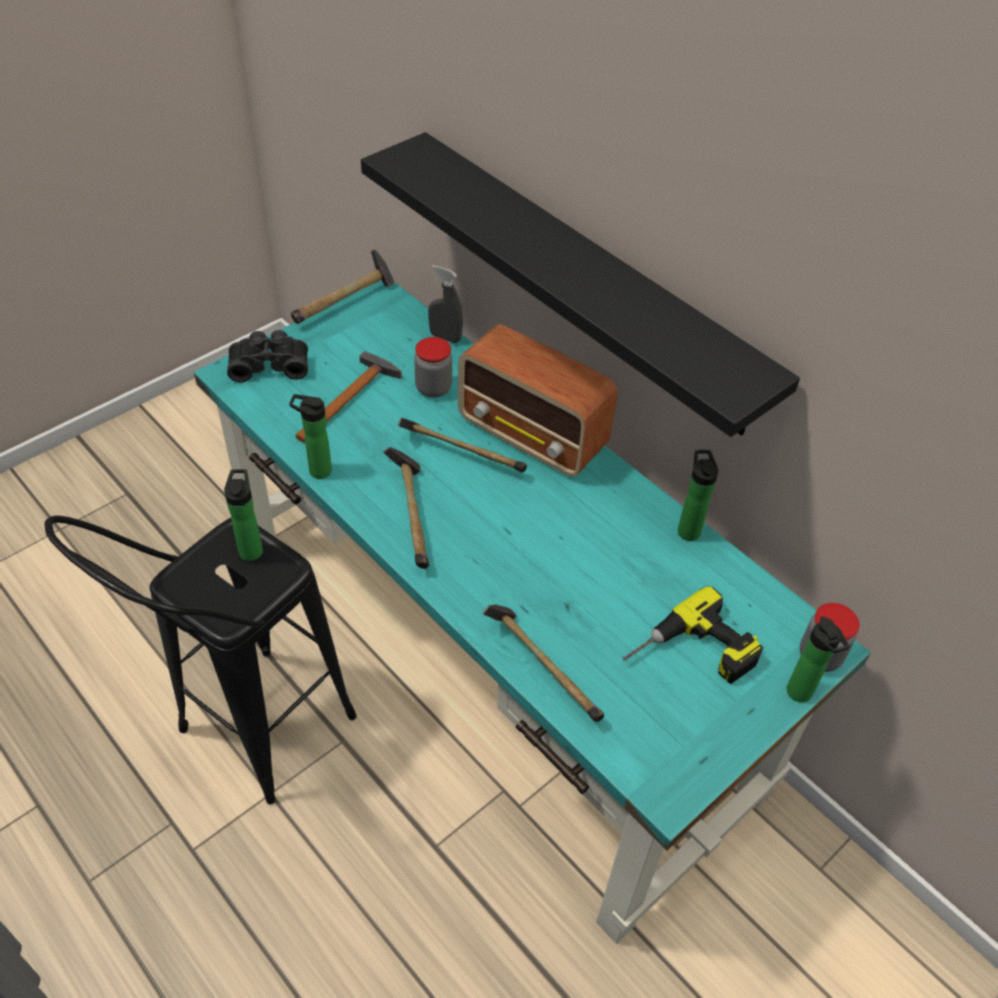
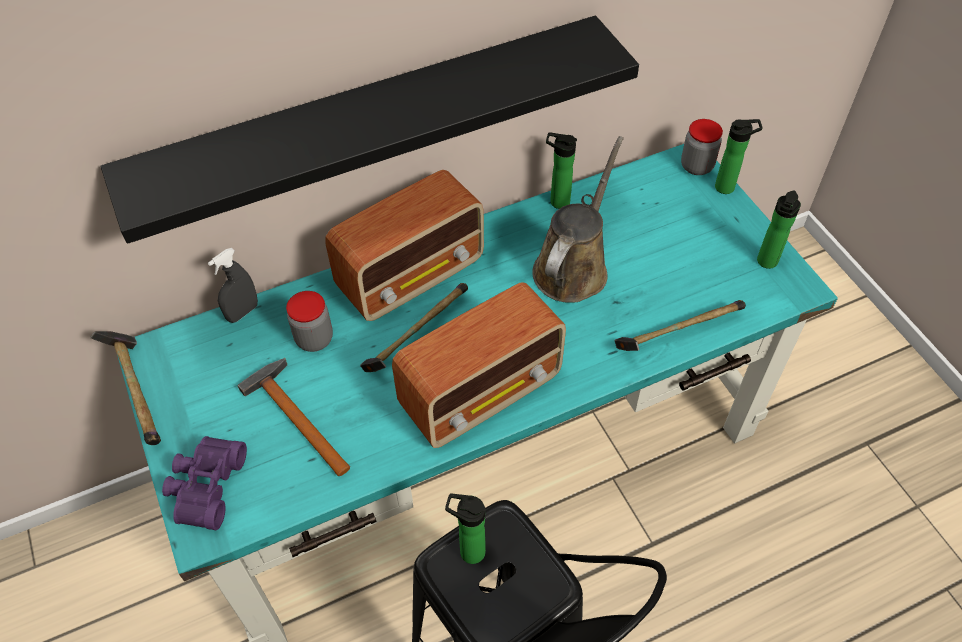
camera: 70 degrees left, 5 degrees up
black binoculars [227,330,308,382] -> purple binoculars [162,436,247,530]
bottle [289,394,332,479] -> bottle moved to [757,190,801,269]
hammer [383,447,429,569] -> radio [392,282,566,448]
power drill [623,586,763,684] -> none
none -> brown watering can [532,136,624,303]

